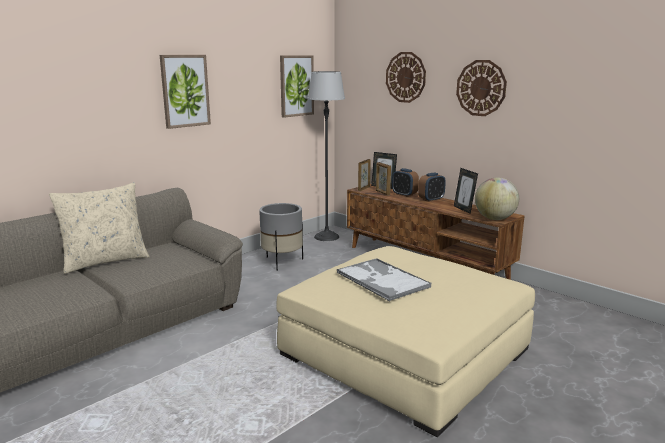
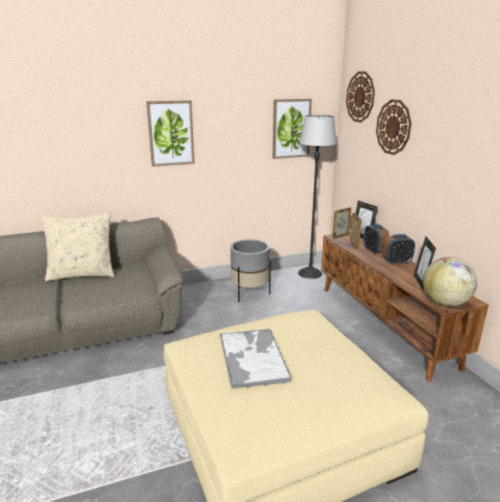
camera: 25 degrees right, 5 degrees up
wall clock [456,60,507,116] -> wall clock moved to [346,72,375,122]

